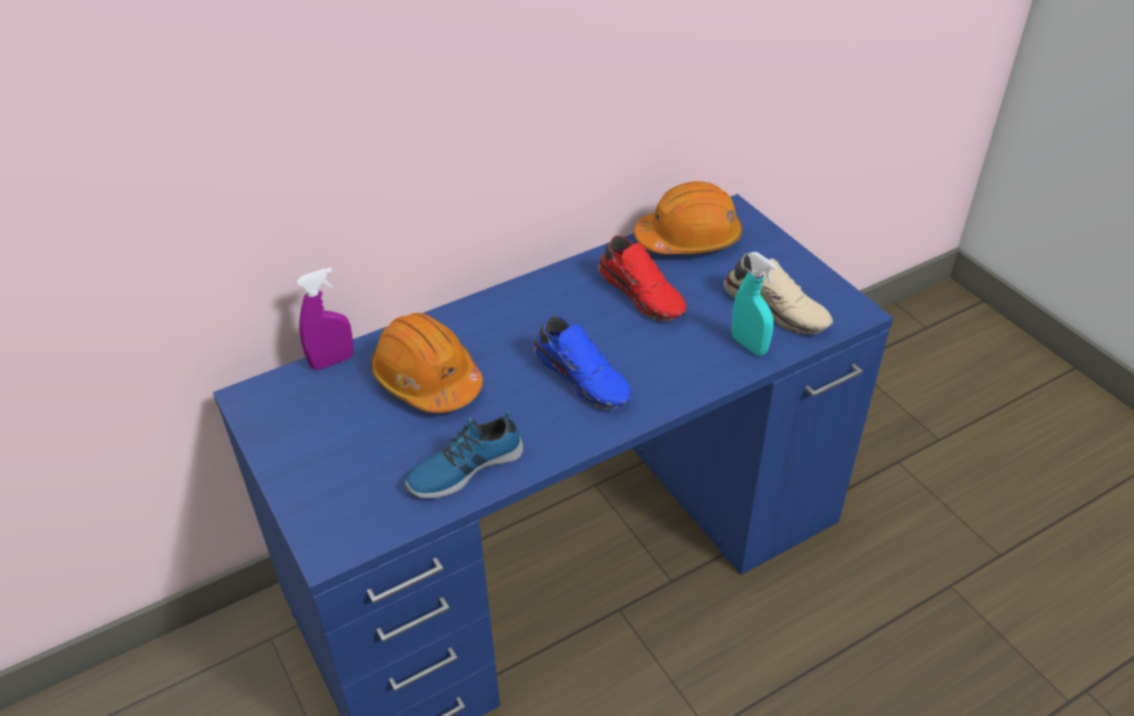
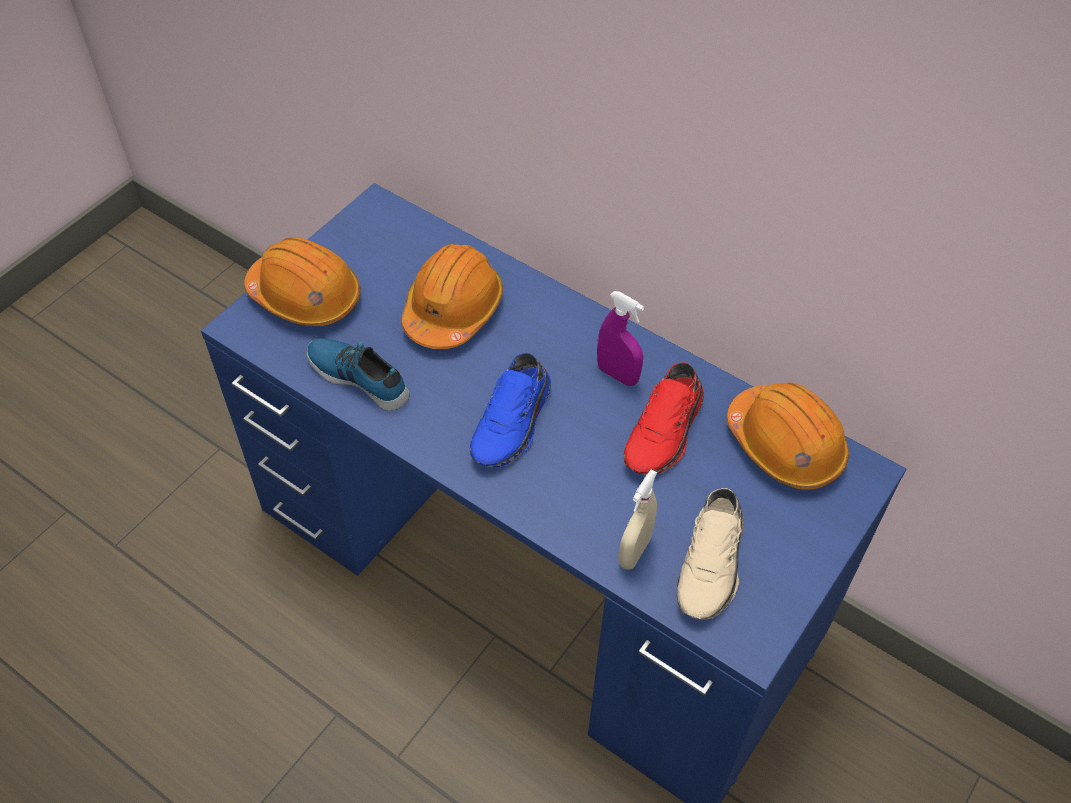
camera: 65 degrees right, 10 degrees up
purple spray bottle [296,267,354,370] -> purple spray bottle moved to [597,291,644,386]
turquoise spray bottle [732,252,777,355] -> beige spray bottle [618,470,657,570]
none -> orange hard hat [244,237,361,326]

